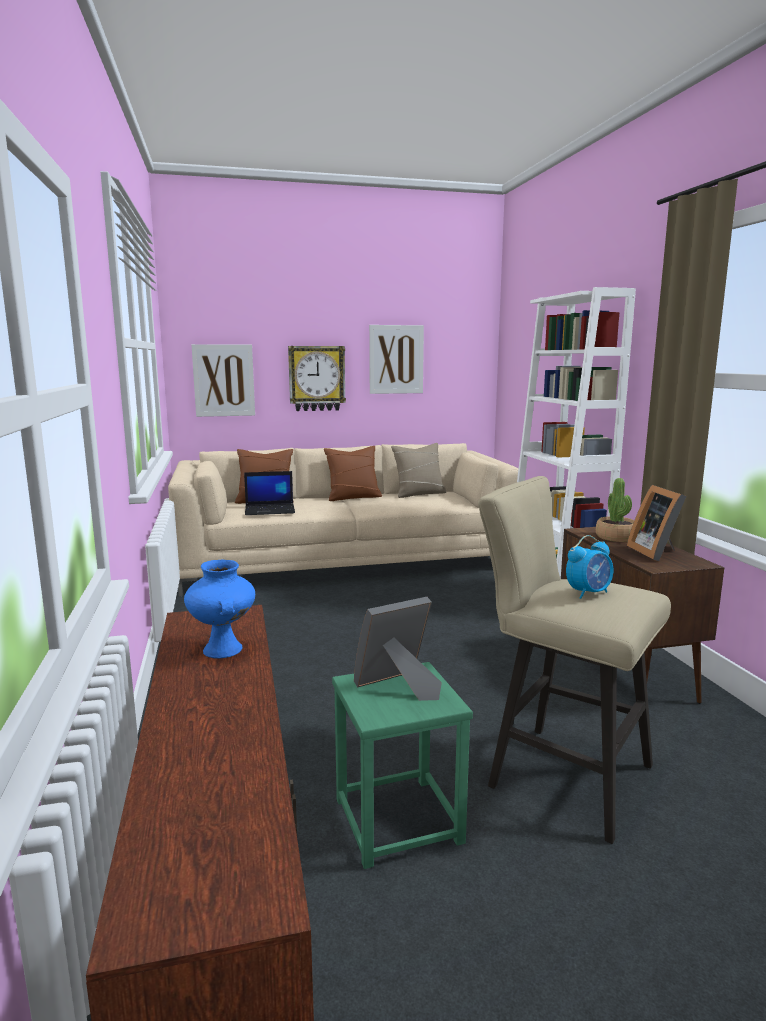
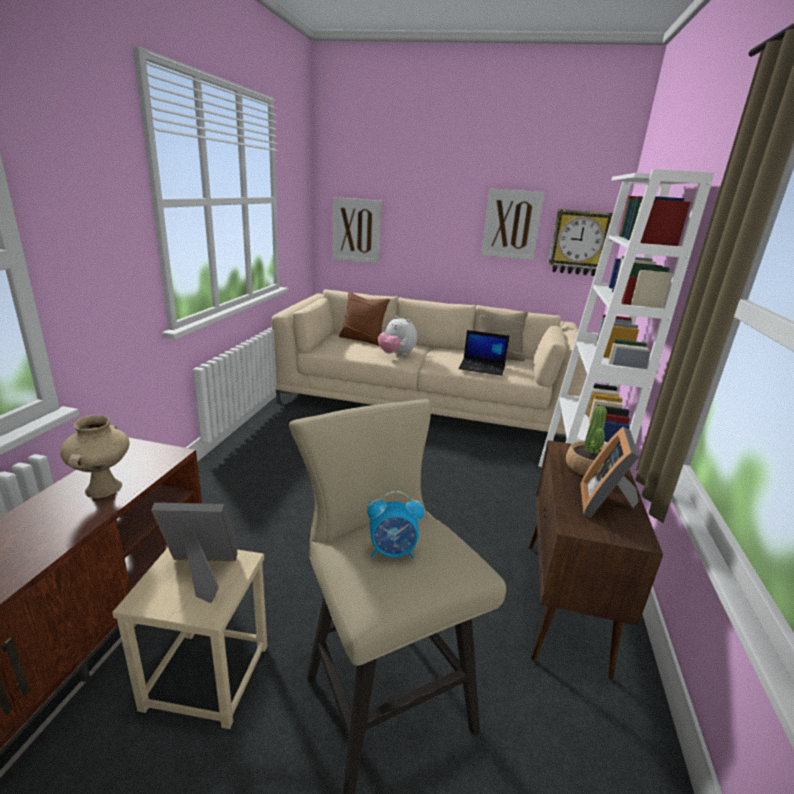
camera: 25 degrees right, 10 degrees up
blue vase [184,559,255,659] -> beige vase [60,415,130,498]
laptop [244,471,295,515] -> laptop moved to [458,330,510,376]
wall clock [288,346,346,411] -> wall clock moved to [548,209,613,276]
brown pillow [324,446,382,501] -> none
green stool [332,662,473,869] -> beige stool [112,548,267,729]
none -> plush toy [378,316,417,355]

